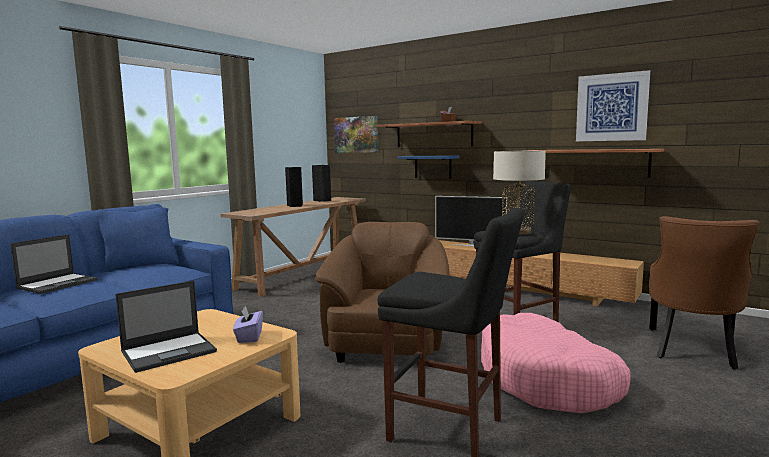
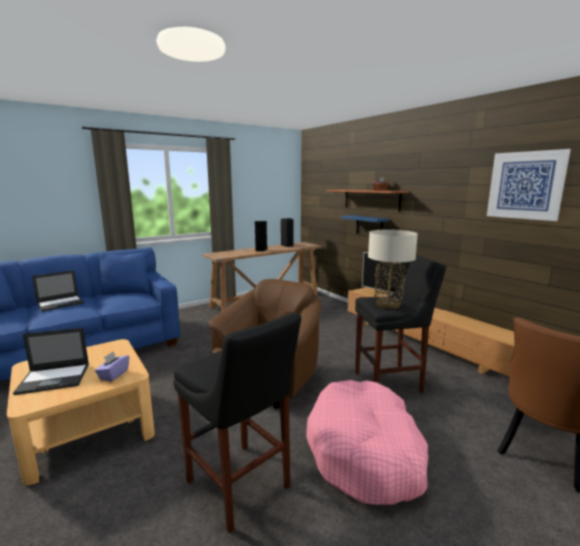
camera: 20 degrees right, 5 degrees up
picture [334,116,378,153] -> none
shelf [525,149,665,178] -> none

